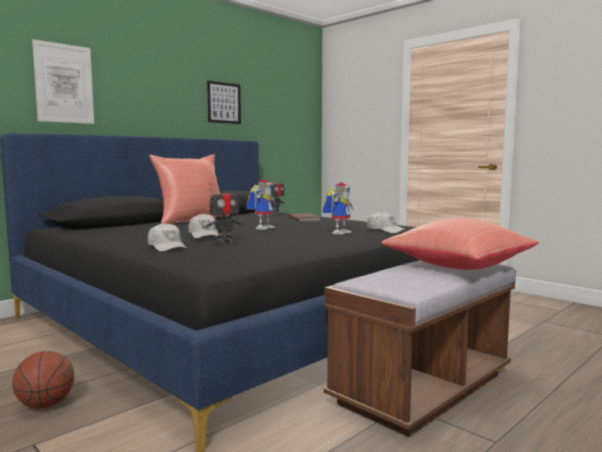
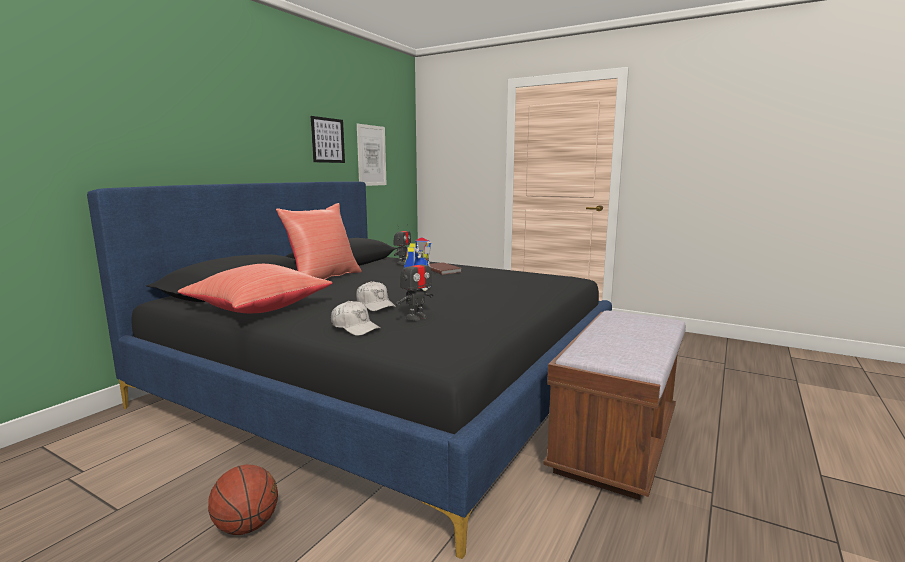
camera: 15 degrees left, 5 degrees up
picture [32,39,94,124] -> picture moved to [357,124,387,186]
toy robot [323,182,354,235] -> none
white cap [366,211,406,234] -> none
red pillow [382,218,539,270] -> red pillow moved to [178,264,332,313]

